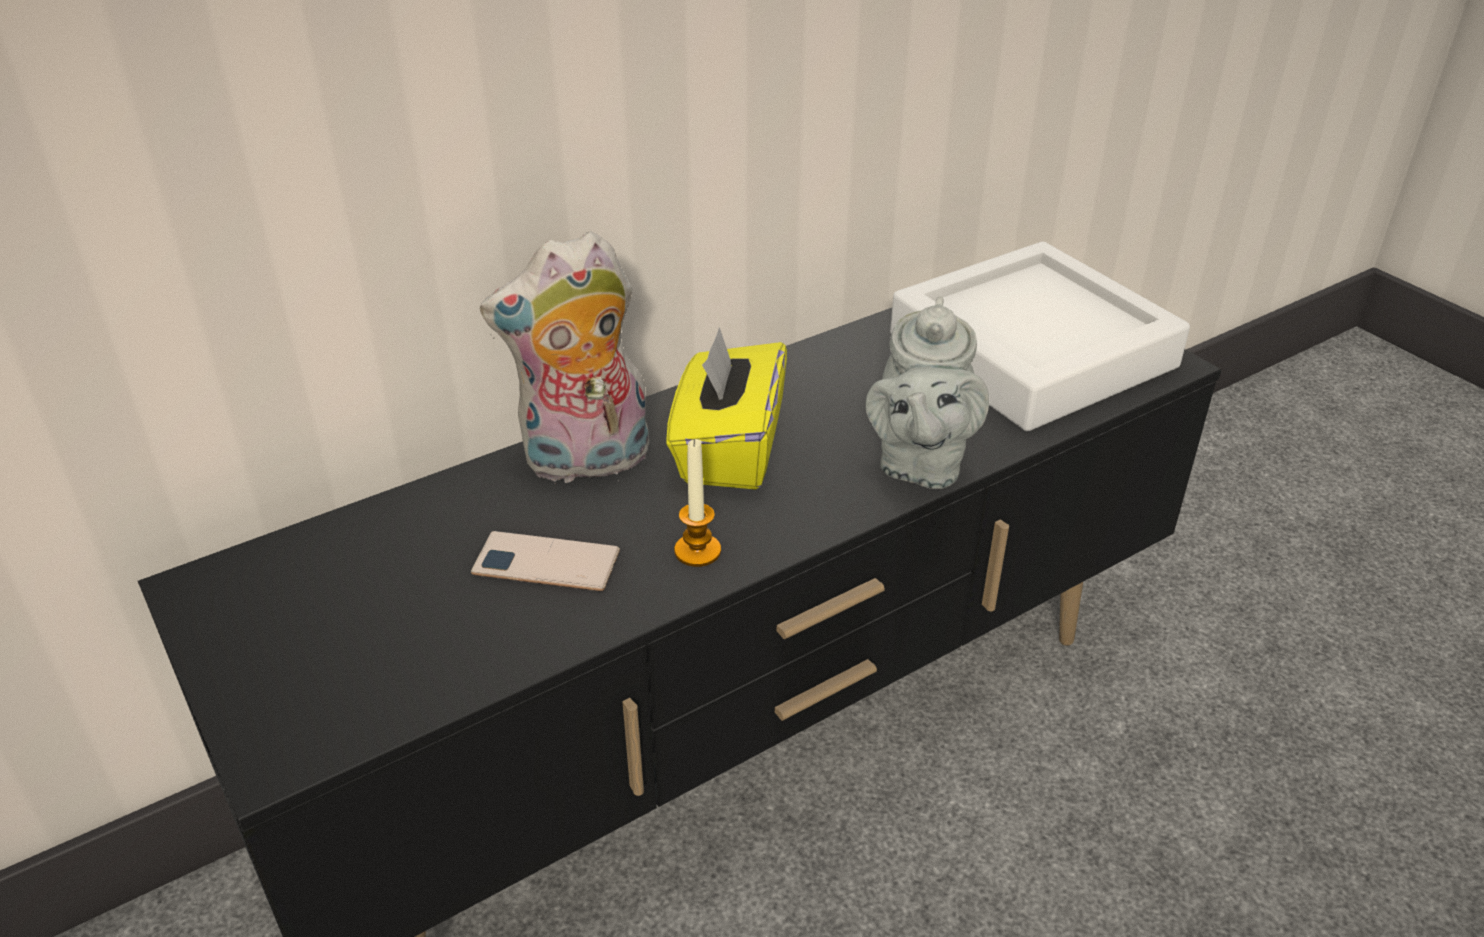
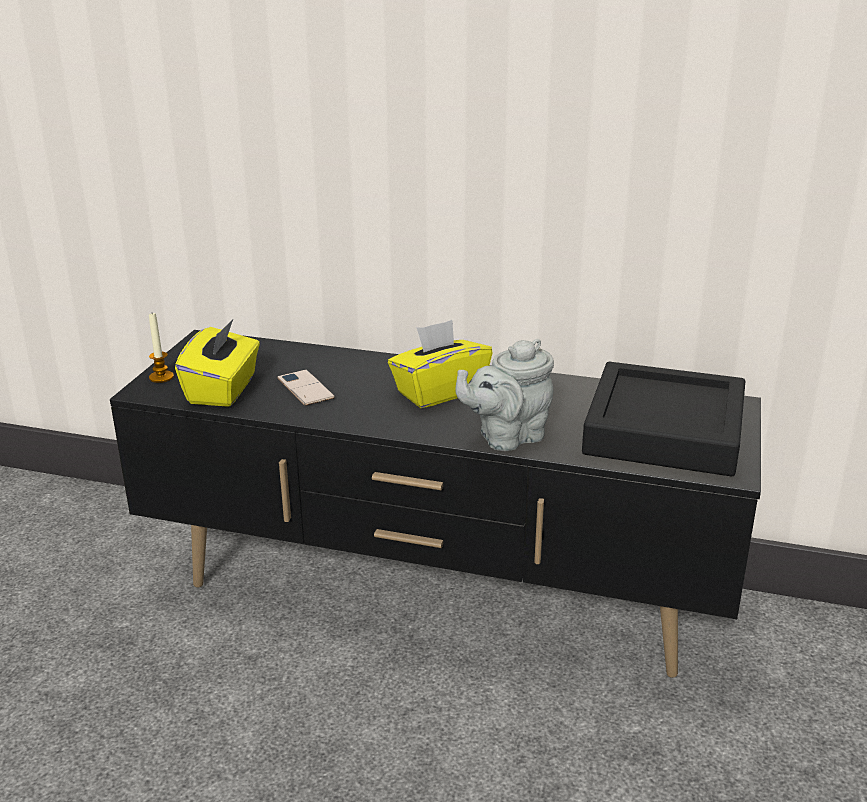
camera: 50 degrees right, 10 degrees down
plush toy [480,231,649,484] -> none
candle [674,438,721,567] -> candle moved to [149,313,174,383]
white tray [890,242,1190,431] -> black tray [582,362,745,476]
none -> yellow tissue box [175,319,260,407]

